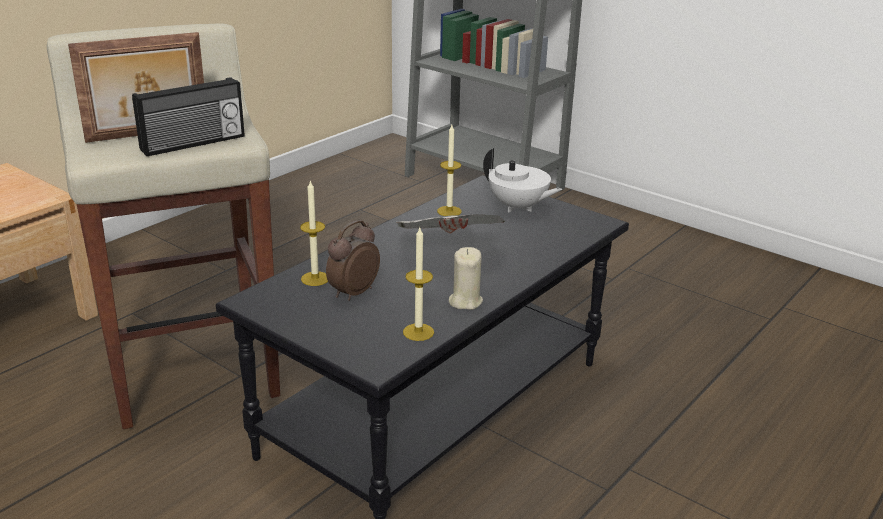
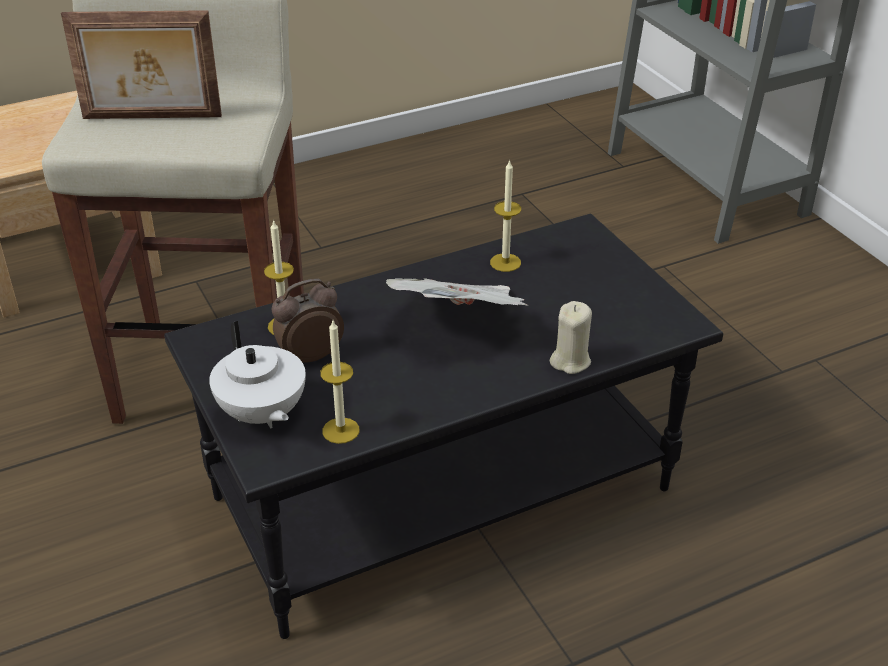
camera: 25 degrees right, 10 degrees up
radio [132,77,245,156] -> none
beige candle [449,247,483,310] -> beige candle moved to [550,301,592,374]
white teapot [483,148,563,212] -> white teapot moved to [209,321,306,429]

